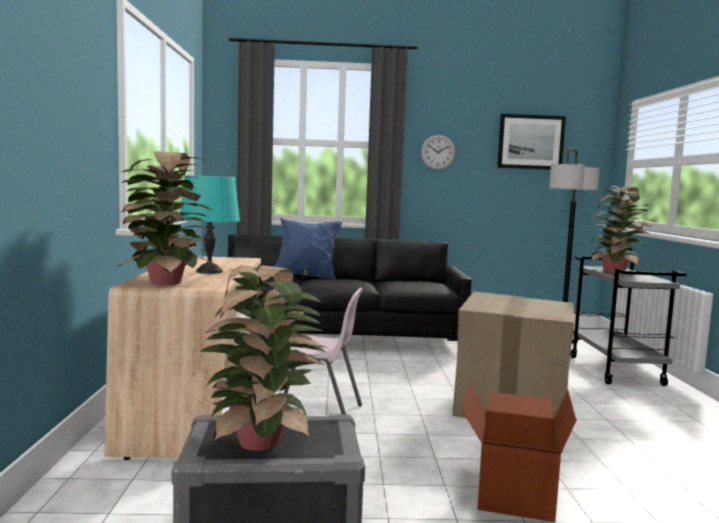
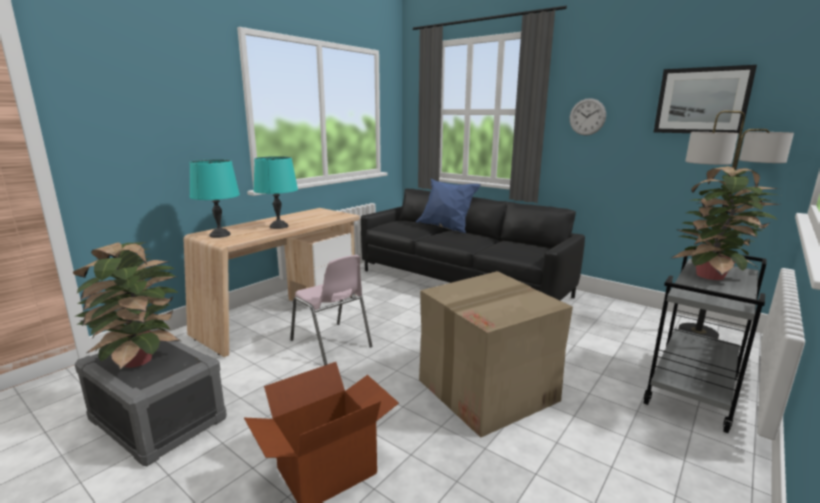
camera: 40 degrees right, 10 degrees up
potted plant [116,151,216,285] -> turquoise table lamp [189,159,240,238]

